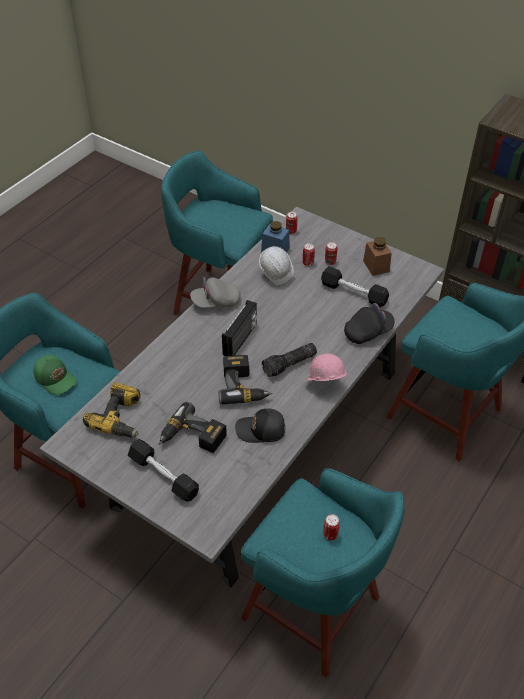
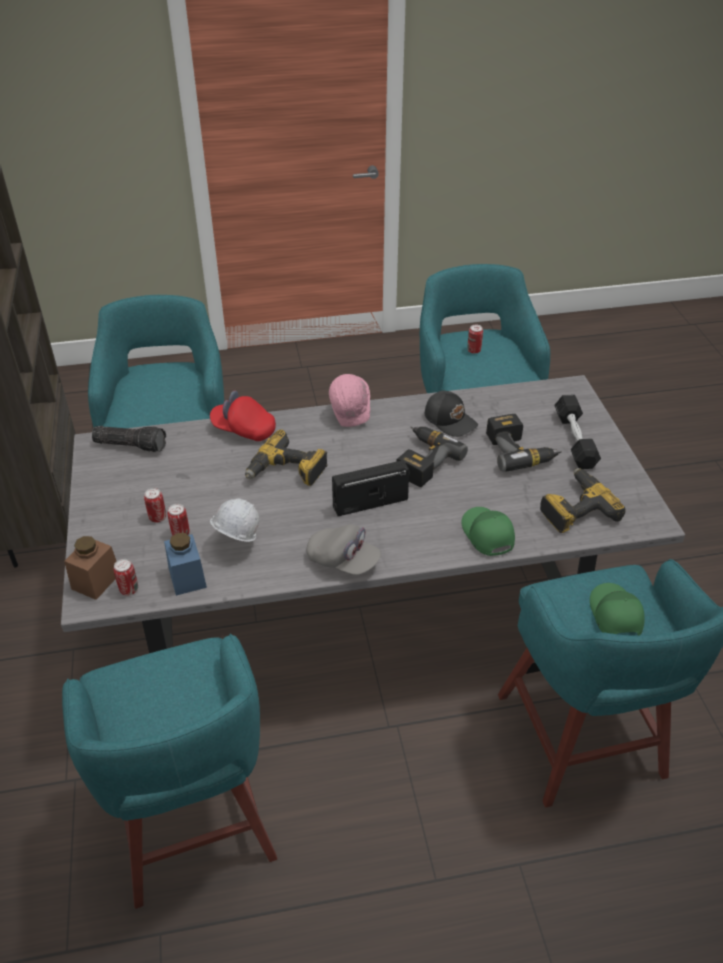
camera: 135 degrees left, 5 degrees down
flashlight [262,343,317,377] -> flashlight moved to [92,426,166,452]
black dumbbell [321,266,389,307] -> none
black cap [344,303,395,344] -> red cap [210,390,276,441]
brown jar [363,237,392,276] -> brown jar moved to [64,536,117,600]
none -> power drill [245,429,328,486]
none -> green cap [462,507,515,556]

